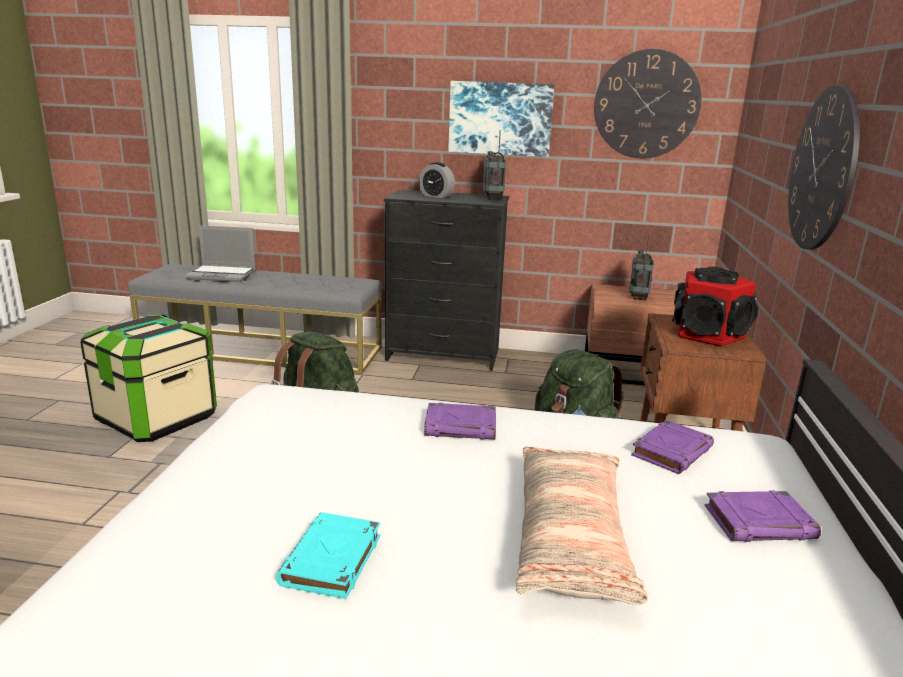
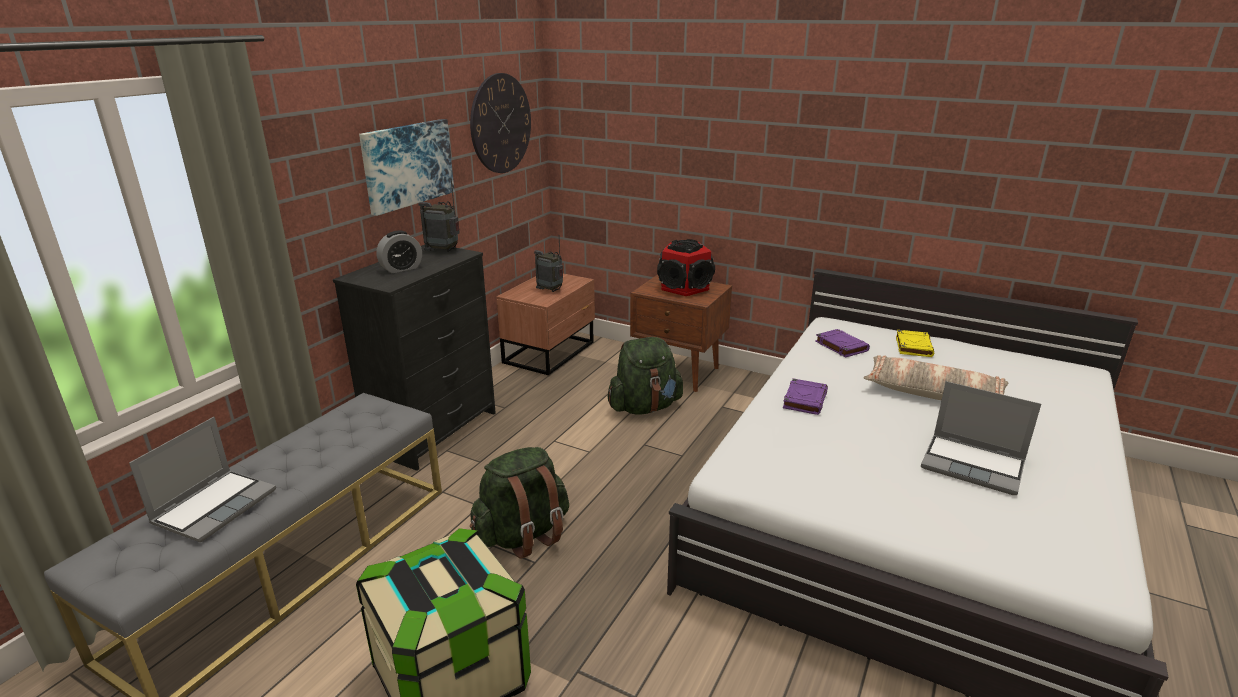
camera: 70 degrees left, 5 degrees up
turquoise book [276,512,380,599] -> laptop [921,381,1041,495]
purple book [704,490,821,542] -> yellow book [896,330,934,357]
wall clock [788,85,860,250] -> none

